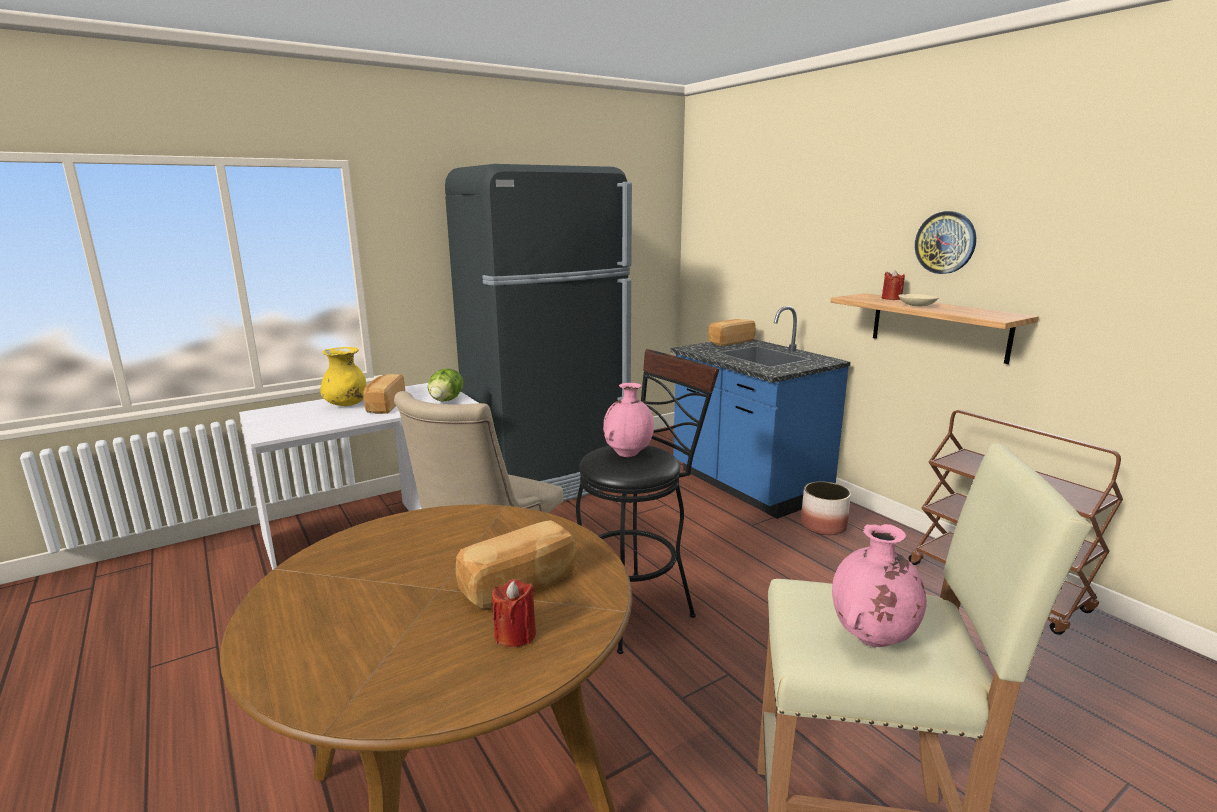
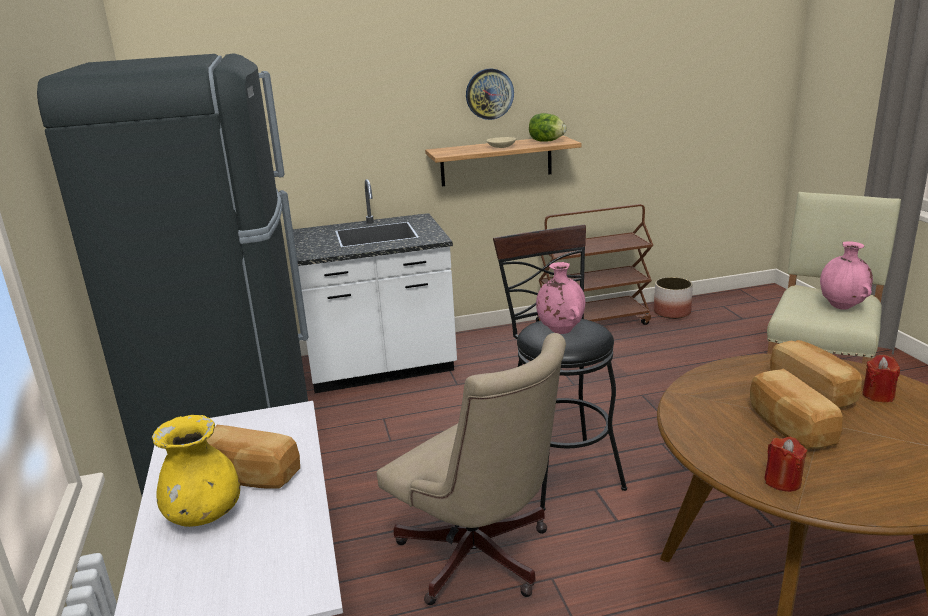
camera: 70 degrees left, 5 degrees up
lettuce [428,369,464,402] -> lettuce moved to [529,113,567,142]
blue counter [670,306,851,519] -> white counter [293,179,457,393]
bread [708,319,756,346] -> bread moved to [750,369,843,449]
planter [801,482,851,535] -> planter moved to [654,277,693,319]
red candle [882,270,905,300] -> red candle moved to [764,437,807,492]

